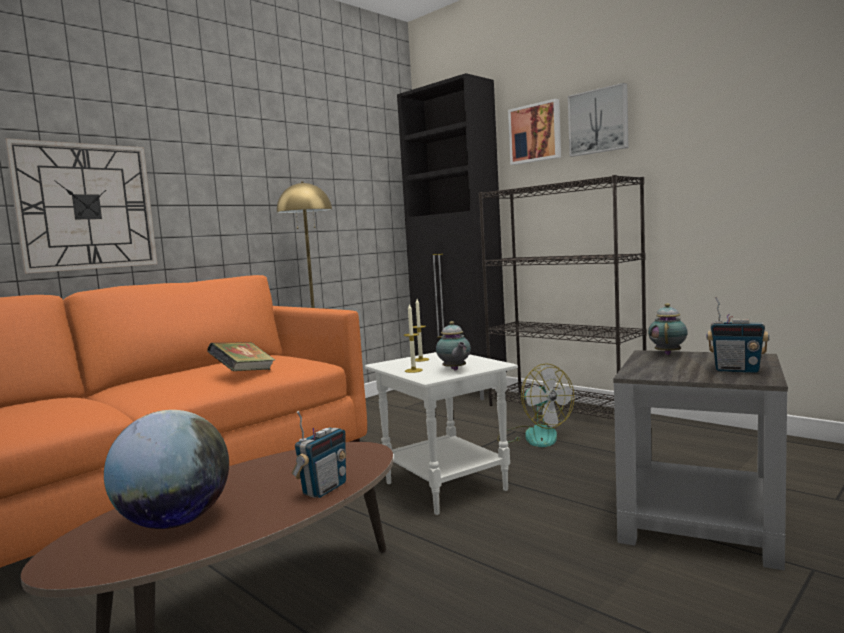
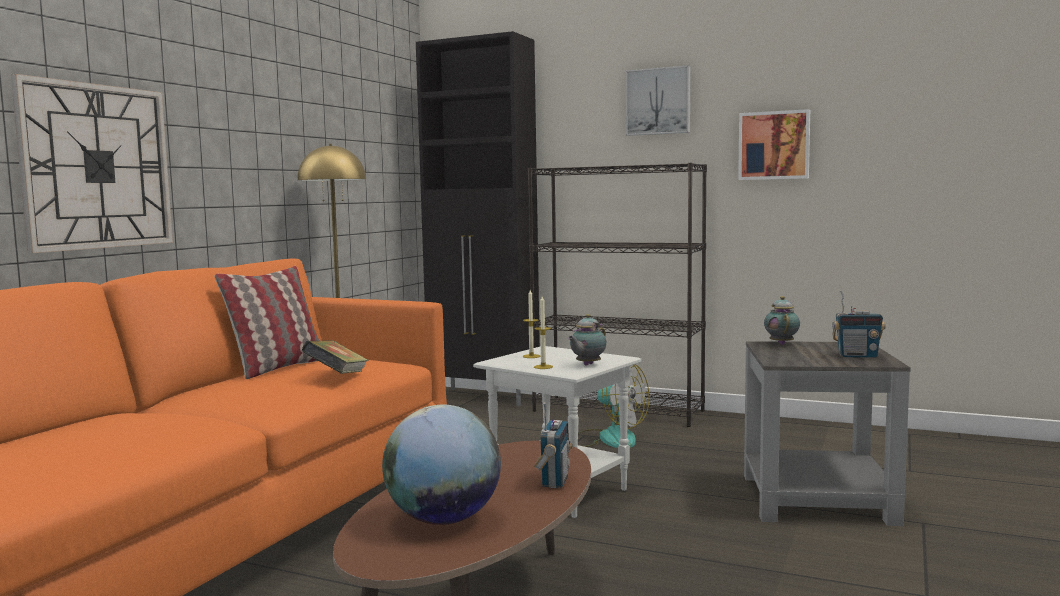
camera: 20 degrees left, 0 degrees up
teapot [436,321,471,371] -> teapot turned 75 degrees clockwise [568,314,606,366]
picture [508,99,561,165] -> picture moved to [738,109,810,180]
none -> pillow [215,266,319,379]

